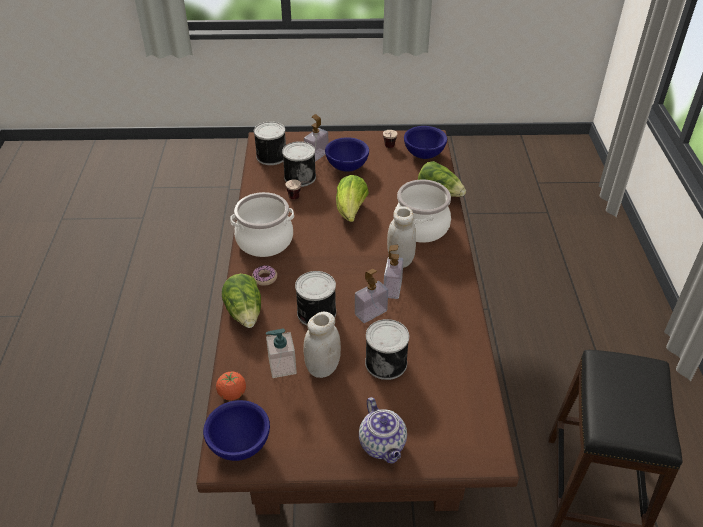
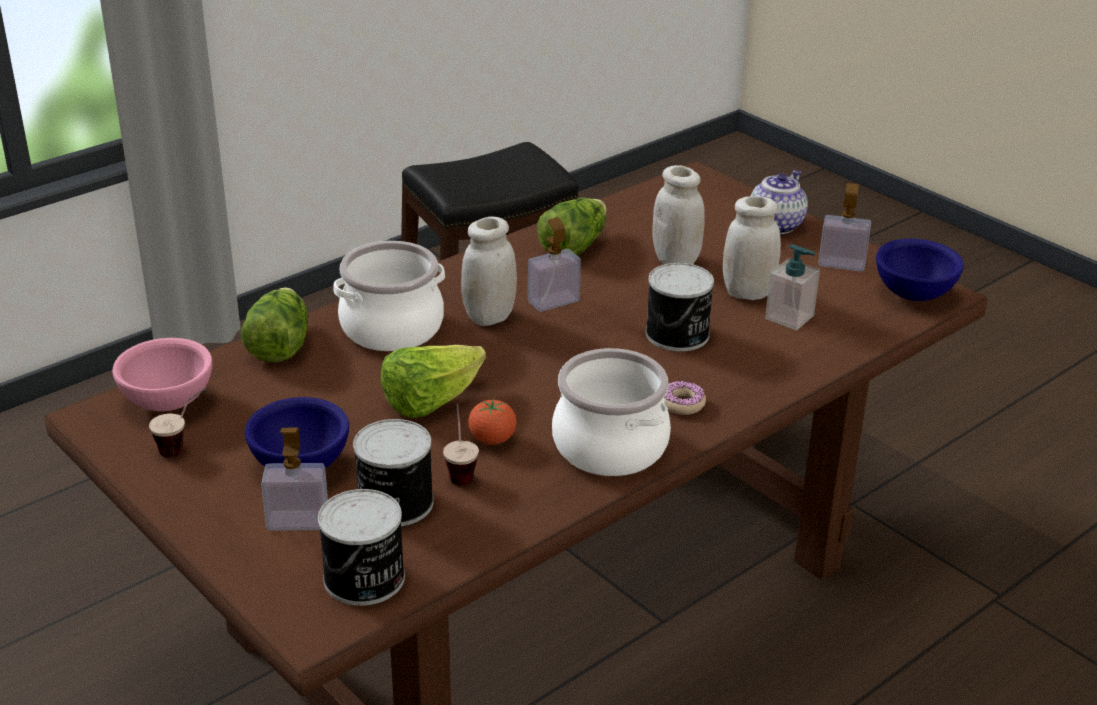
camera: 130 degrees left, 10 degrees down
tomato [216,372,246,401] -> tomato moved to [468,399,517,445]
lettuce [222,274,261,328] -> lettuce moved to [537,198,607,255]
soap dispenser [355,269,388,323] -> soap dispenser moved to [819,183,871,271]
can [365,319,409,380] -> white jar [652,165,705,264]
blue bowl [404,126,447,159] -> pink bowl [112,338,212,411]

